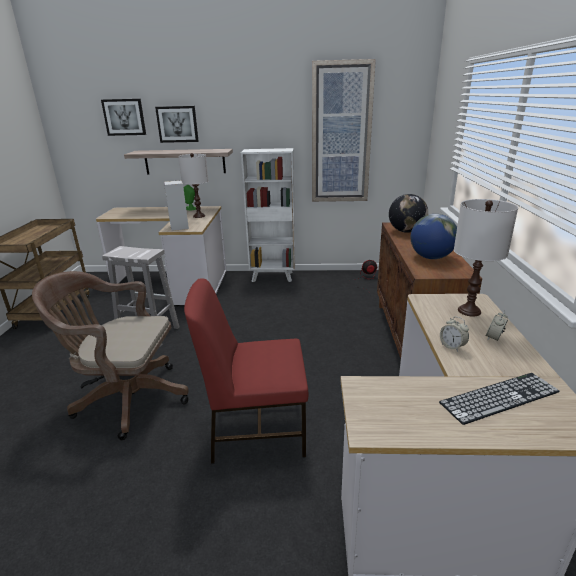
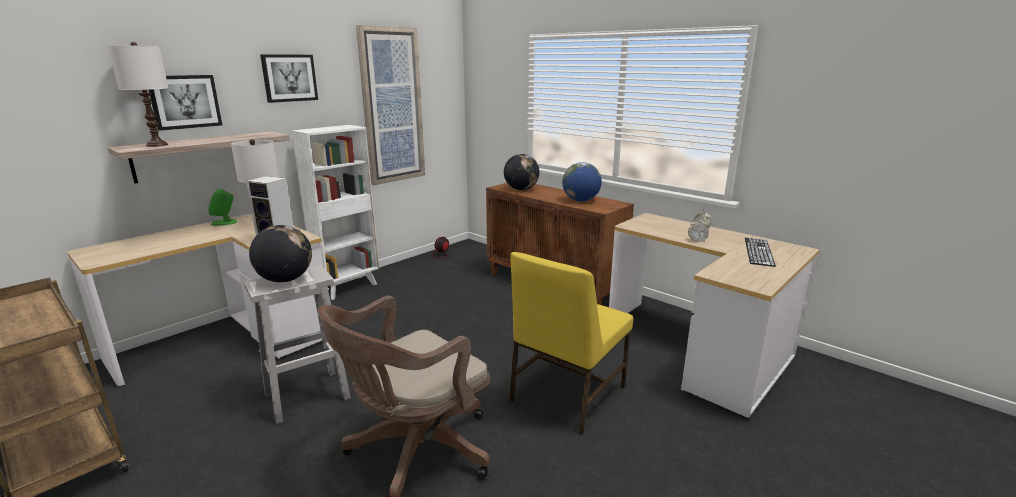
camera: 50 degrees left, 5 degrees down
picture [101,99,146,136] -> picture moved to [260,54,318,103]
red chair [184,278,308,464] -> yellow chair [509,252,633,435]
white table lamp [454,199,518,317] -> white table lamp moved to [108,42,168,147]
none -> globe [249,225,312,282]

